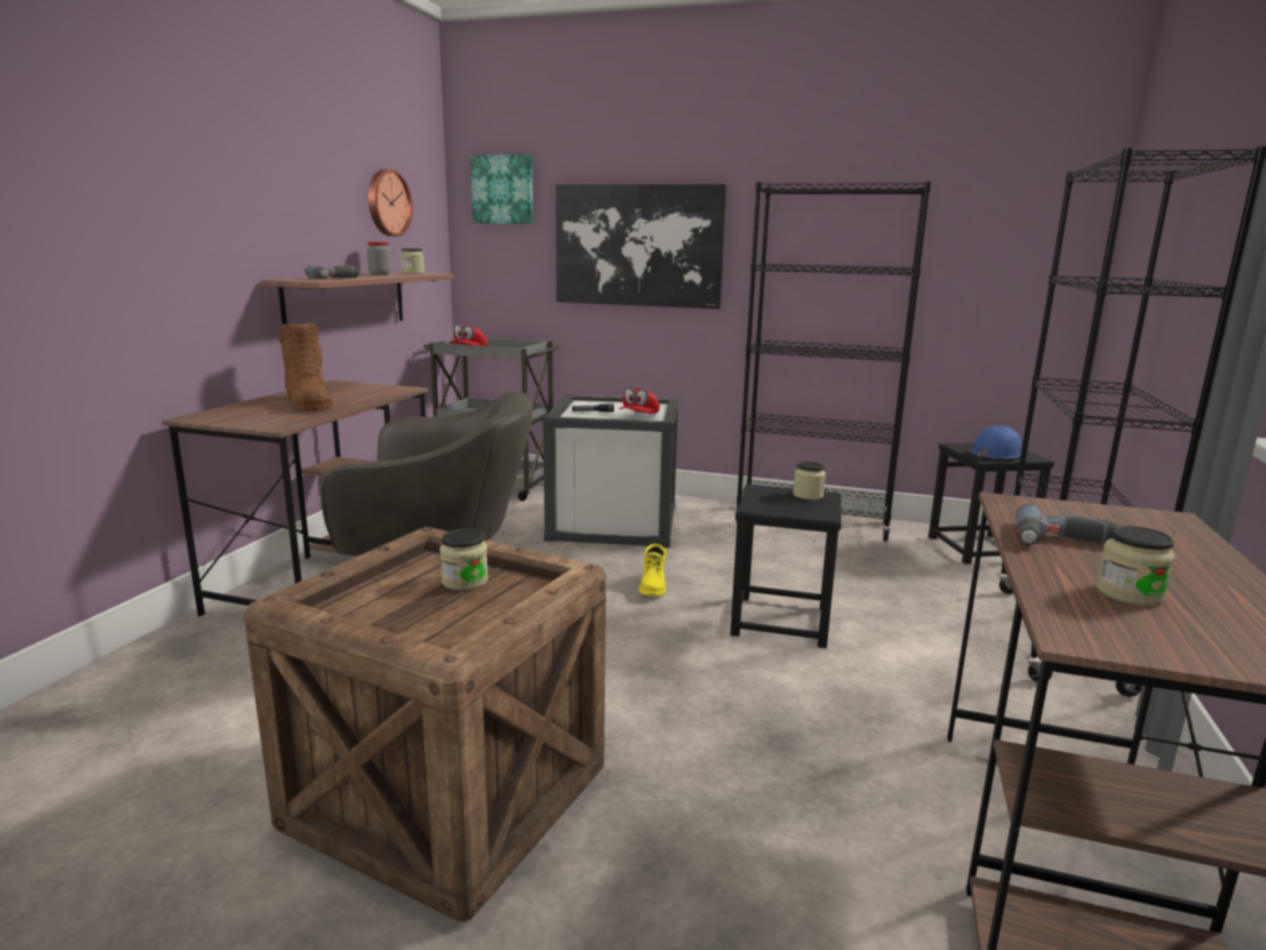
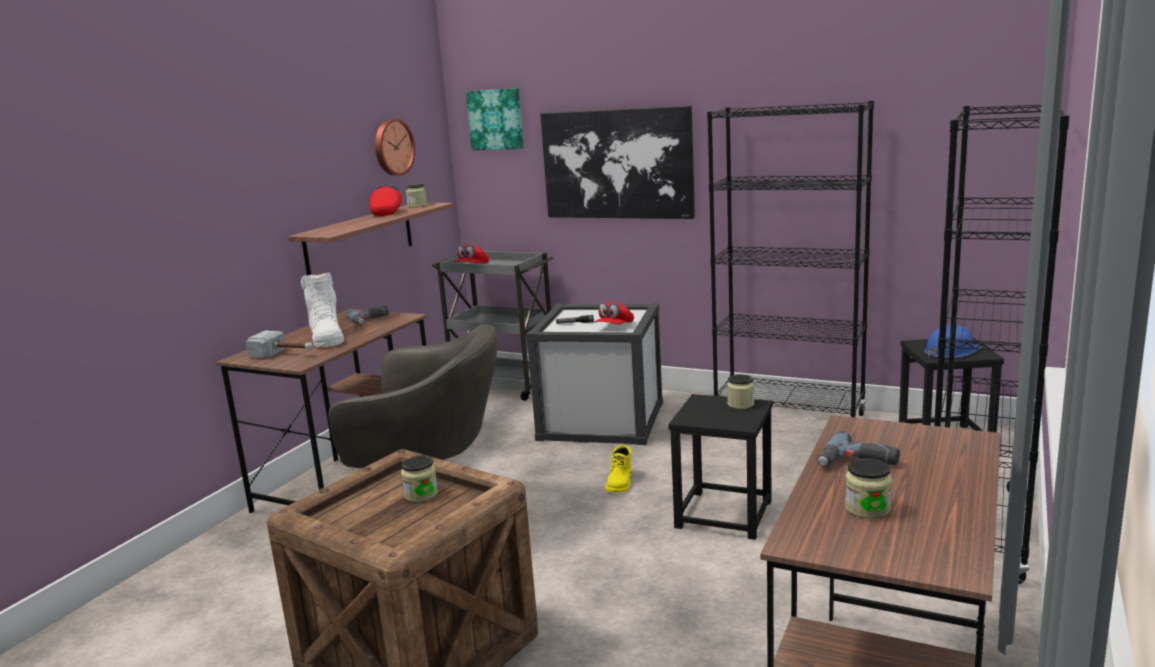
camera: 10 degrees right, 0 degrees up
brown boot [278,323,333,411] -> white boot [301,272,344,347]
power drill [305,265,358,279] -> power drill moved to [346,306,389,325]
jar [367,242,391,275] -> red cap [369,184,402,216]
none -> hammer [246,331,312,358]

